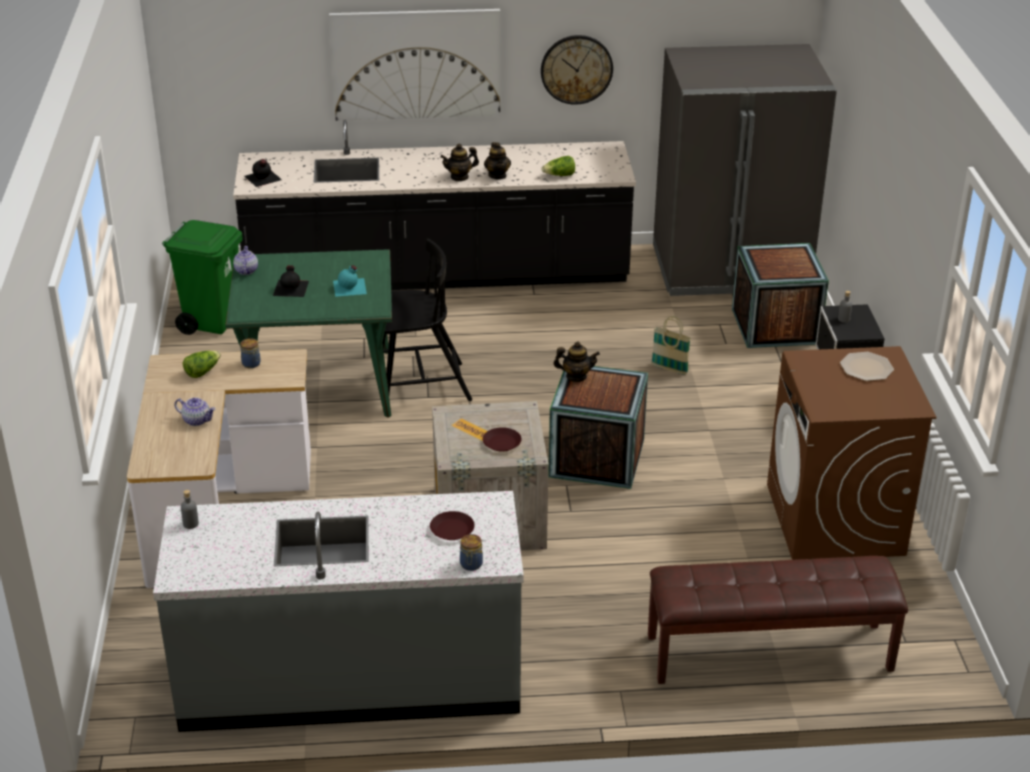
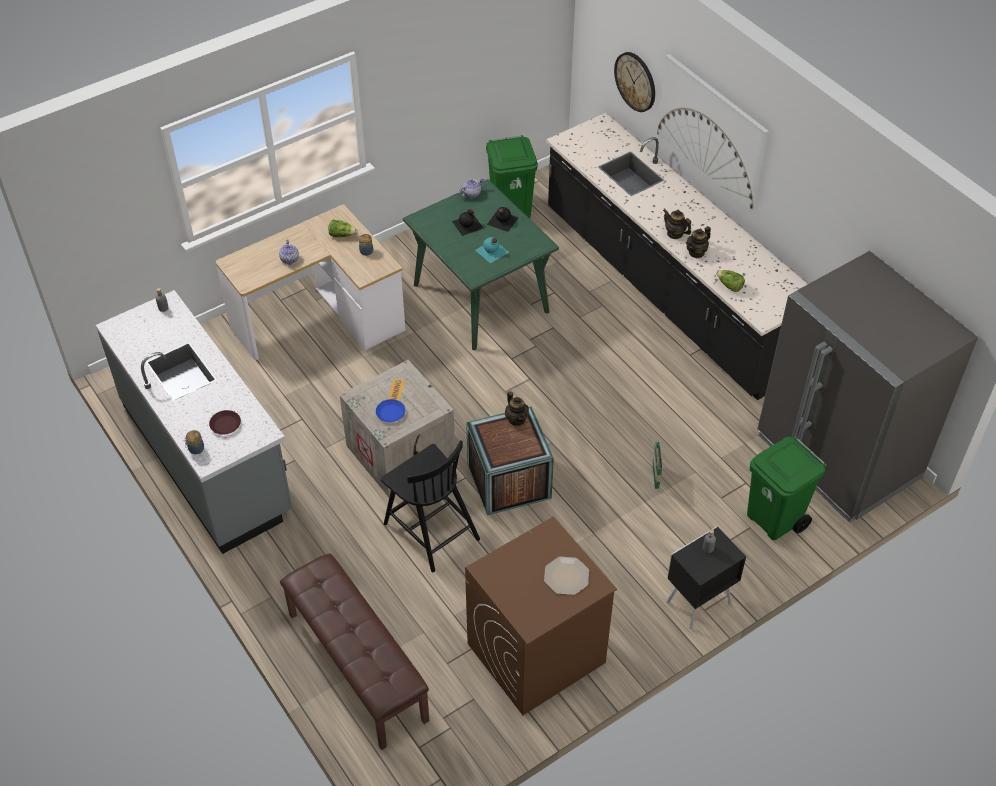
camera: 60 degrees right, 15 degrees up
black bottle [244,159,282,187] -> black bottle moved to [487,207,519,232]
black chair [383,239,472,401] -> black chair moved to [381,440,480,572]
brown plate [483,427,522,452] -> blue plate [376,399,405,422]
wall clock [541,35,613,105] -> wall clock moved to [614,52,655,112]
crate [732,243,829,348] -> green trash can [747,437,827,540]

